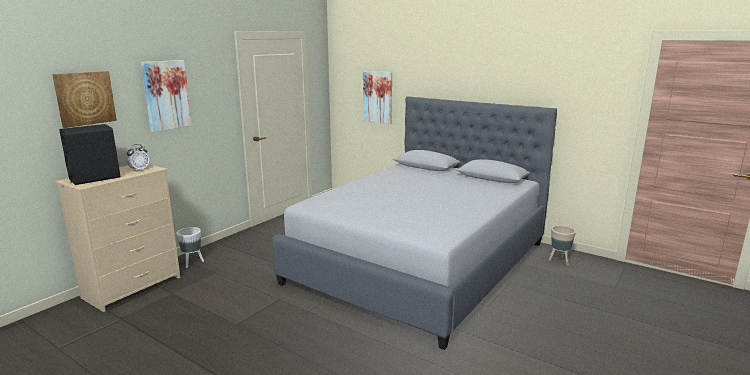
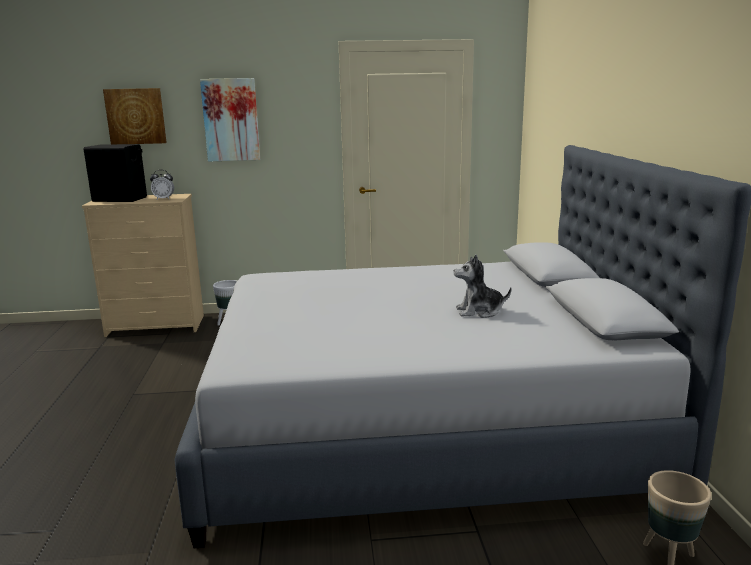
camera: 50 degrees right, 0 degrees up
picture [363,71,392,124] -> none
none -> plush toy [453,255,511,318]

